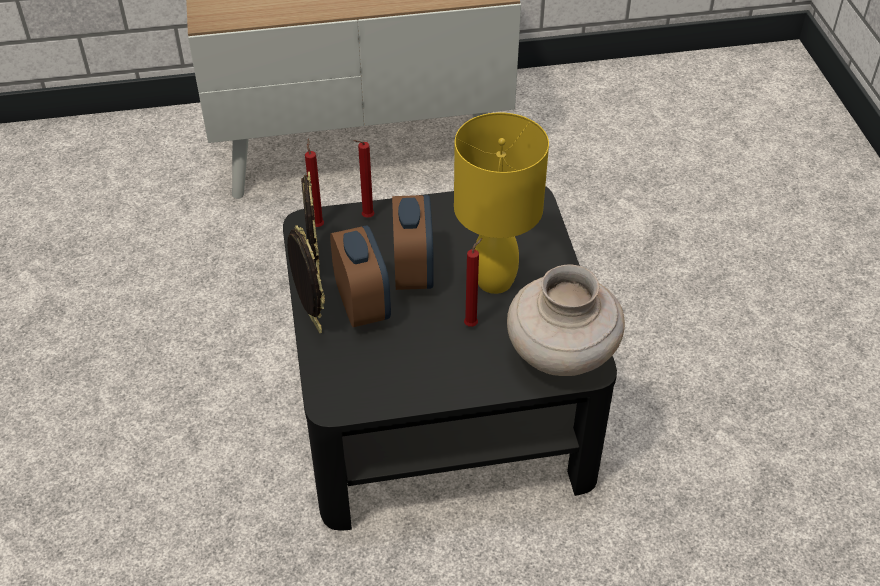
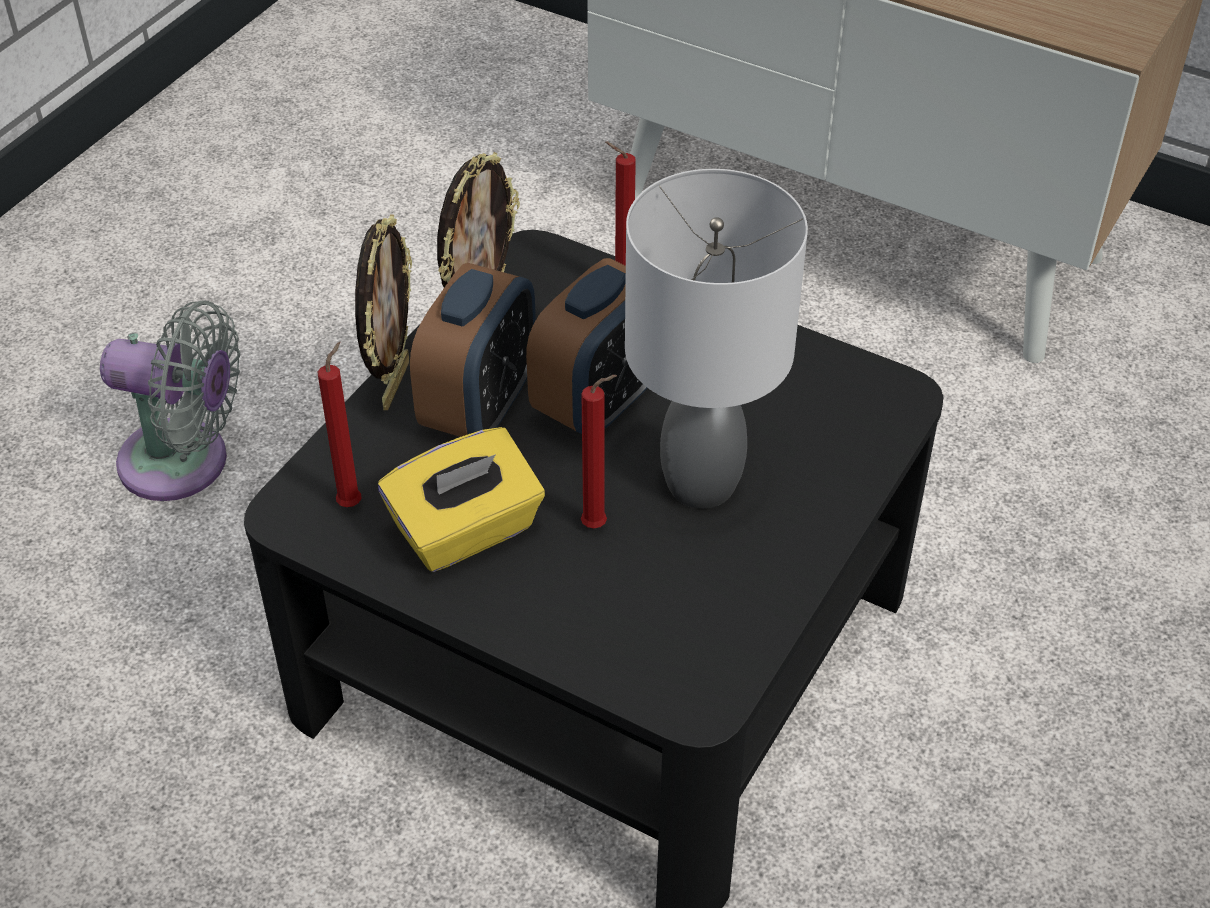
camera: 40 degrees right, 0 degrees up
red candle [305,139,324,227] -> red candle moved to [318,342,362,507]
yellow table lamp [454,112,549,294] -> grey table lamp [625,169,808,509]
beige vase [507,264,625,376] -> none
none -> grey fan [100,301,240,501]
none -> yellow tissue box [378,427,545,572]

